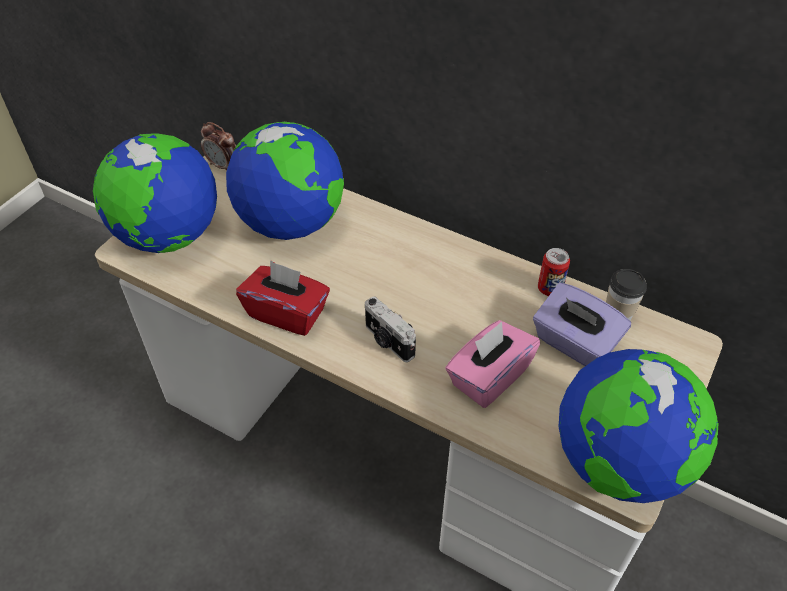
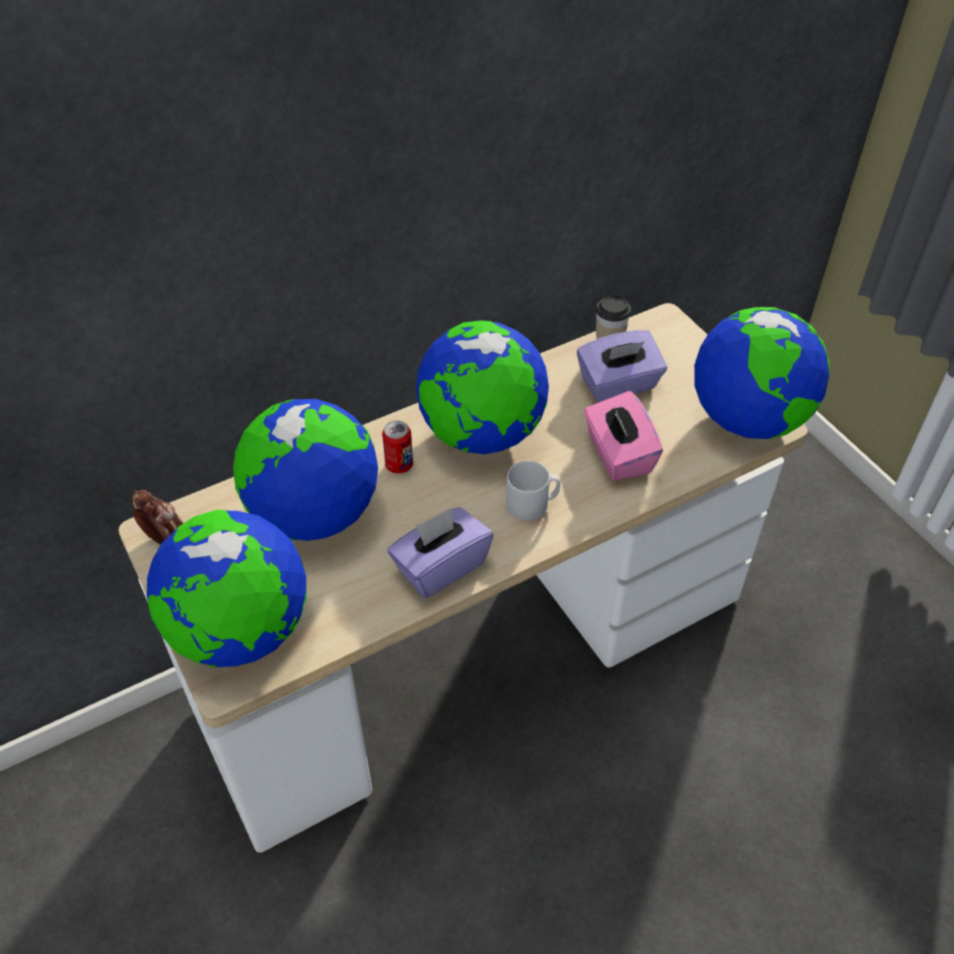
camera: 60 degrees left, 0 degrees up
alarm clock [201,122,236,171] -> alarm clock turned 120 degrees counterclockwise [131,490,183,545]
red tissue box [236,260,330,336] -> purple tissue box [388,507,493,598]
camera [365,296,416,362] -> grey mug [506,461,560,521]
can [538,248,570,296] -> can moved to [382,420,413,474]
none -> globe [416,320,549,454]

